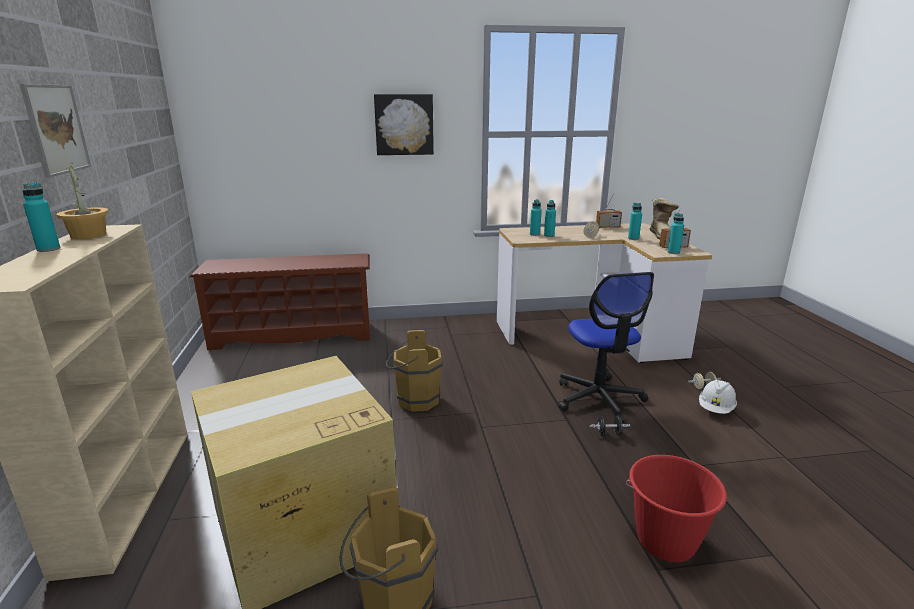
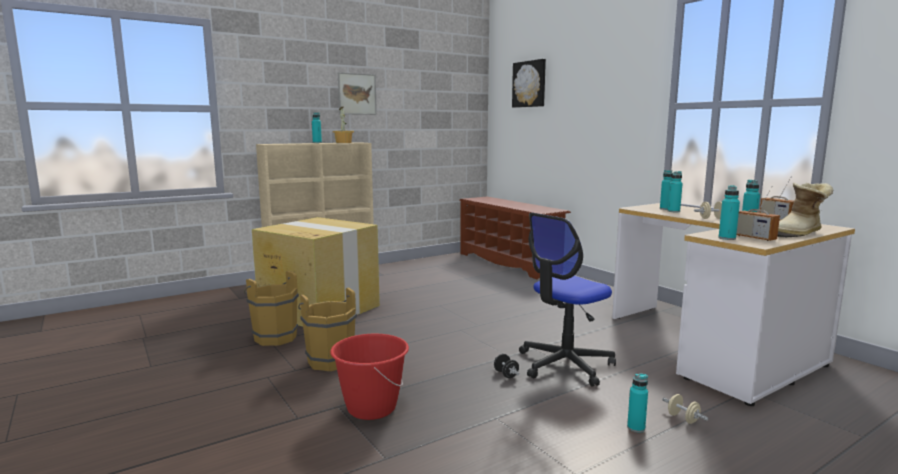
camera: 65 degrees right, 10 degrees down
picture [374,94,434,155] -> picture moved to [512,59,546,108]
brown bucket [386,330,442,412] -> brown bucket moved to [298,287,357,372]
white hard hat [699,379,737,414] -> turquoise bottle [627,374,648,433]

